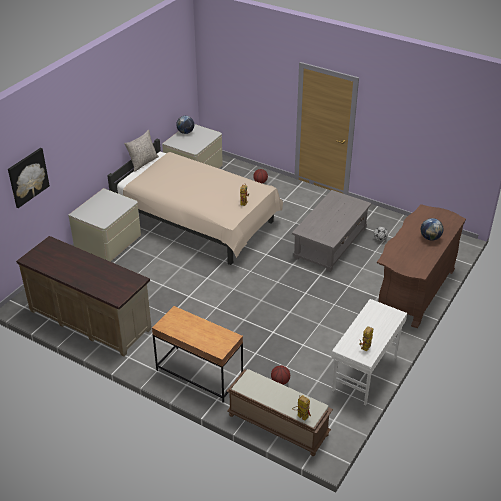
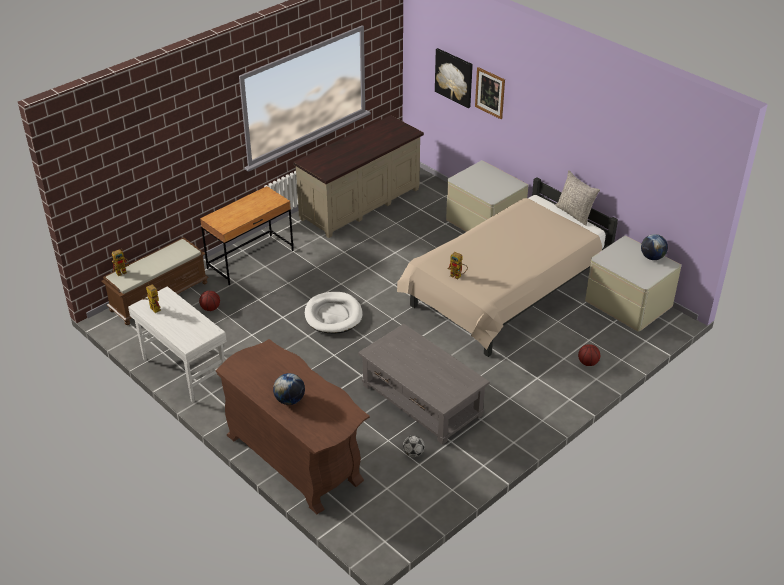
camera: 105 degrees right, 0 degrees up
none -> white dog bed [305,292,362,334]
none -> picture [475,67,505,119]

